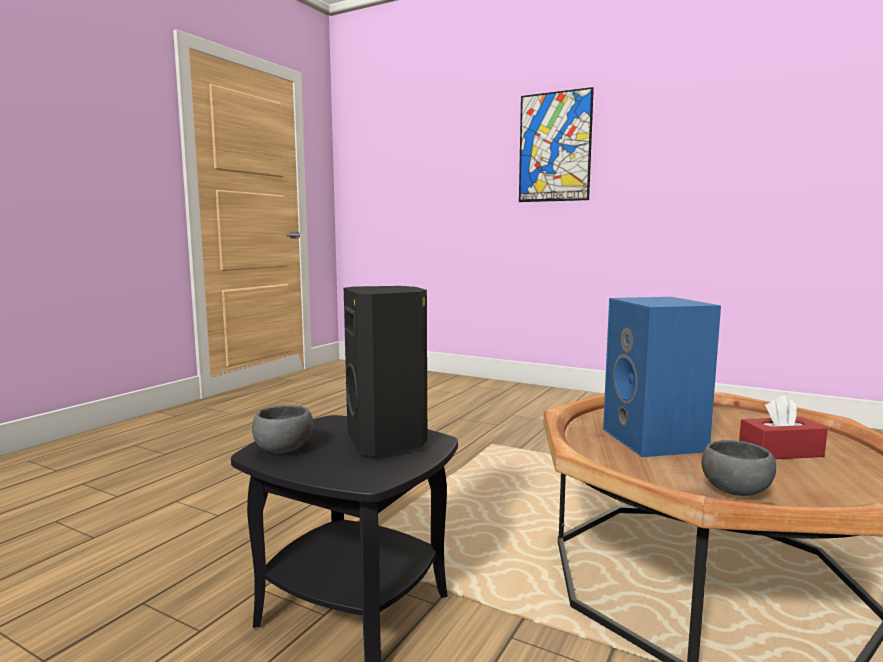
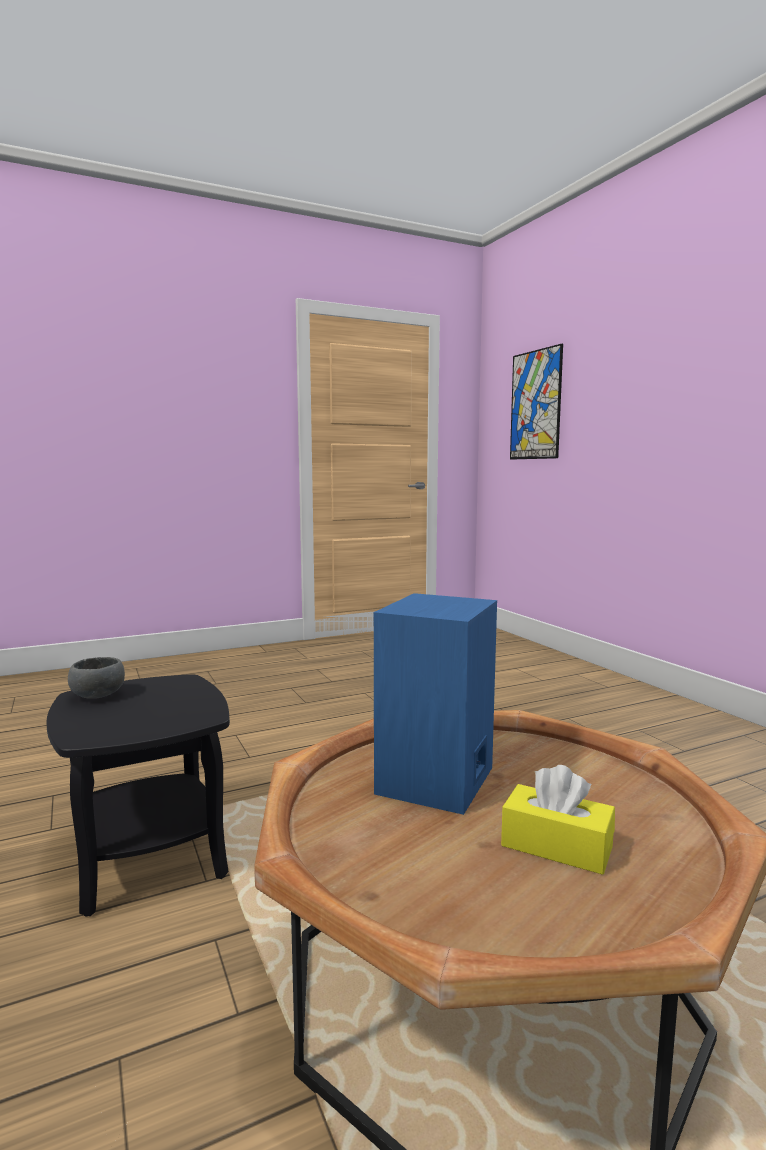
camera: 35 degrees right, 0 degrees up
black speaker [344,286,427,457] -> none
picture [519,87,594,202] -> picture moved to [510,344,563,460]
grey bowl [701,440,776,496] -> none
red tissue box [739,395,828,459] -> yellow tissue box [501,765,615,875]

